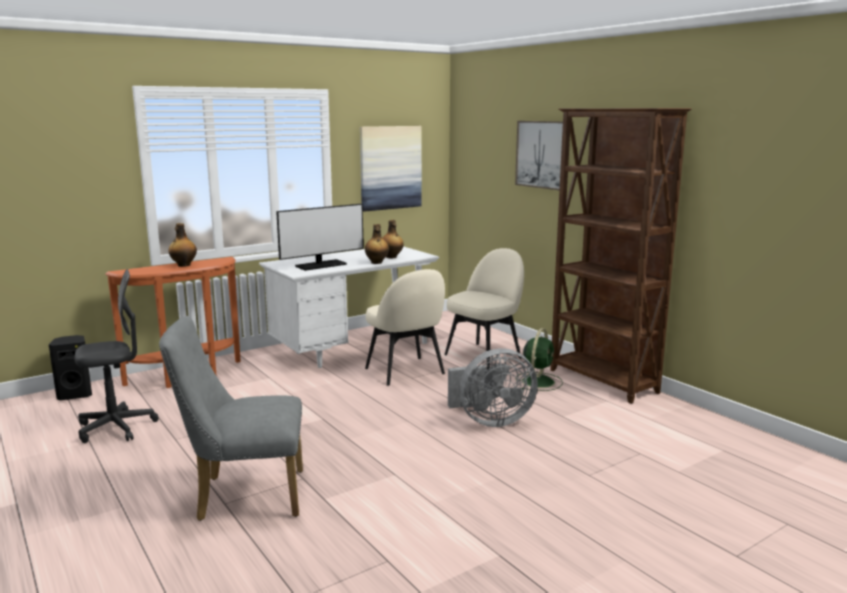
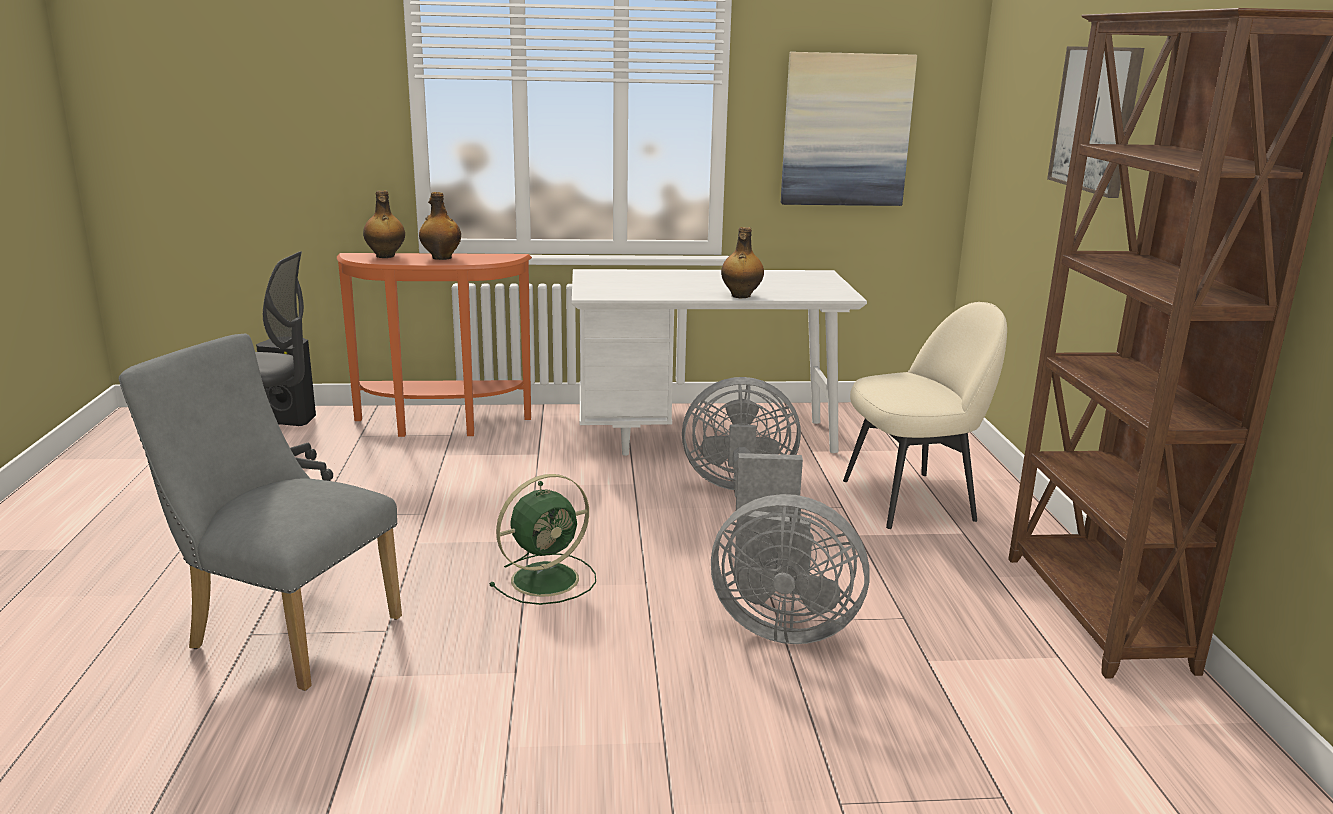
camera: 30 degrees right, 5 degrees up
monitor [276,204,364,271] -> none
beige chair [365,269,445,386] -> grey fan [682,377,803,515]
bottle [383,220,404,259] -> bottle moved to [363,190,405,258]
green fan [516,328,563,391] -> green fan moved to [489,474,596,605]

